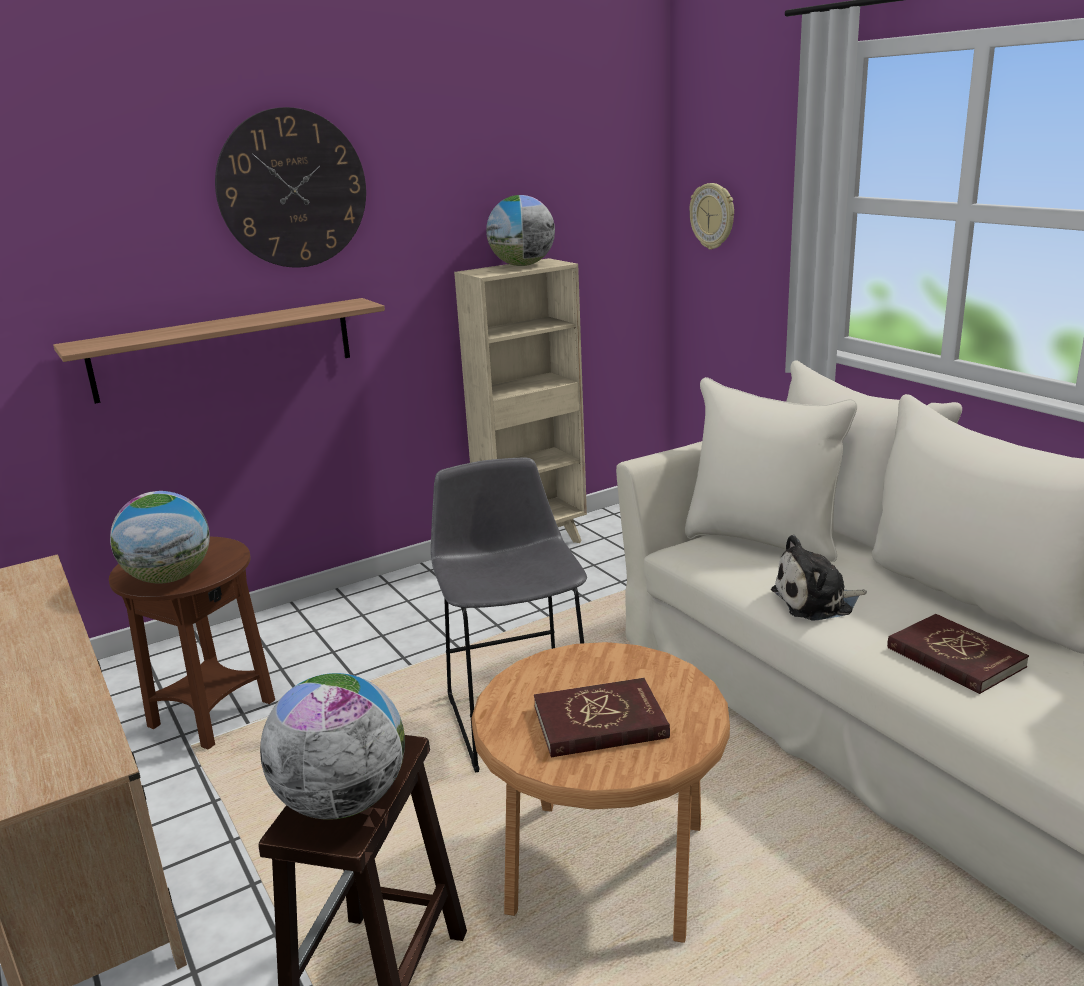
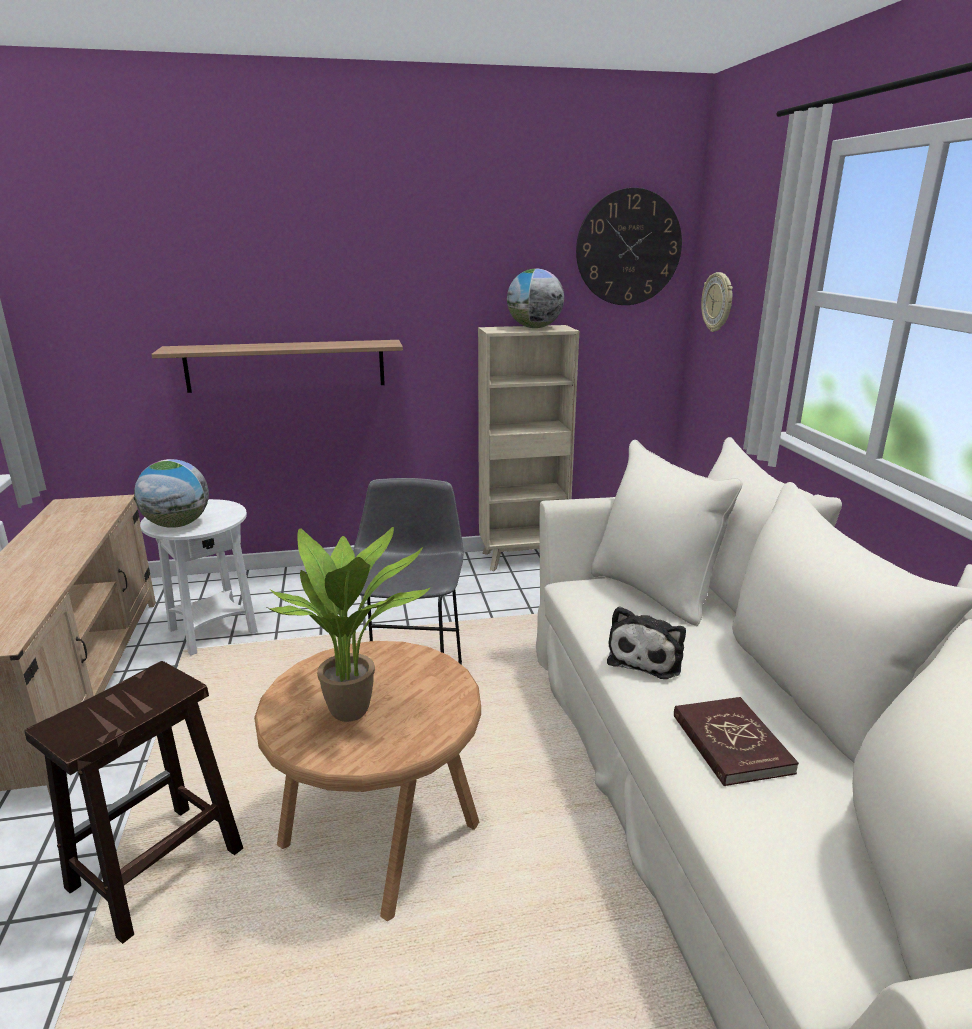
camera: 20 degrees right, 0 degrees up
brown side table [109,537,275,750] -> white side table [140,499,258,656]
wall clock [215,107,366,268] -> wall clock moved to [576,188,682,305]
globe [260,673,405,820] -> none
red book [534,678,670,757] -> potted plant [267,527,431,722]
plush toy [771,535,867,620] -> plush toy turned 75 degrees counterclockwise [607,606,686,679]

